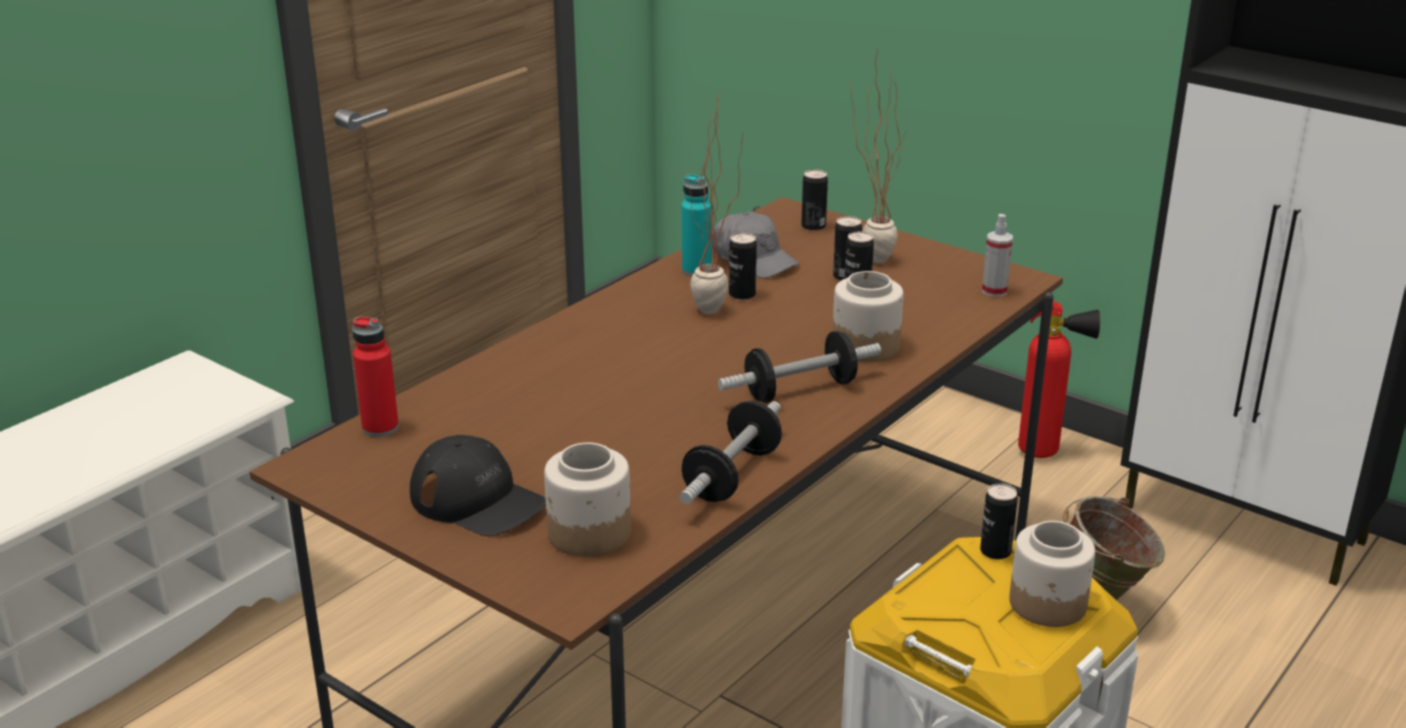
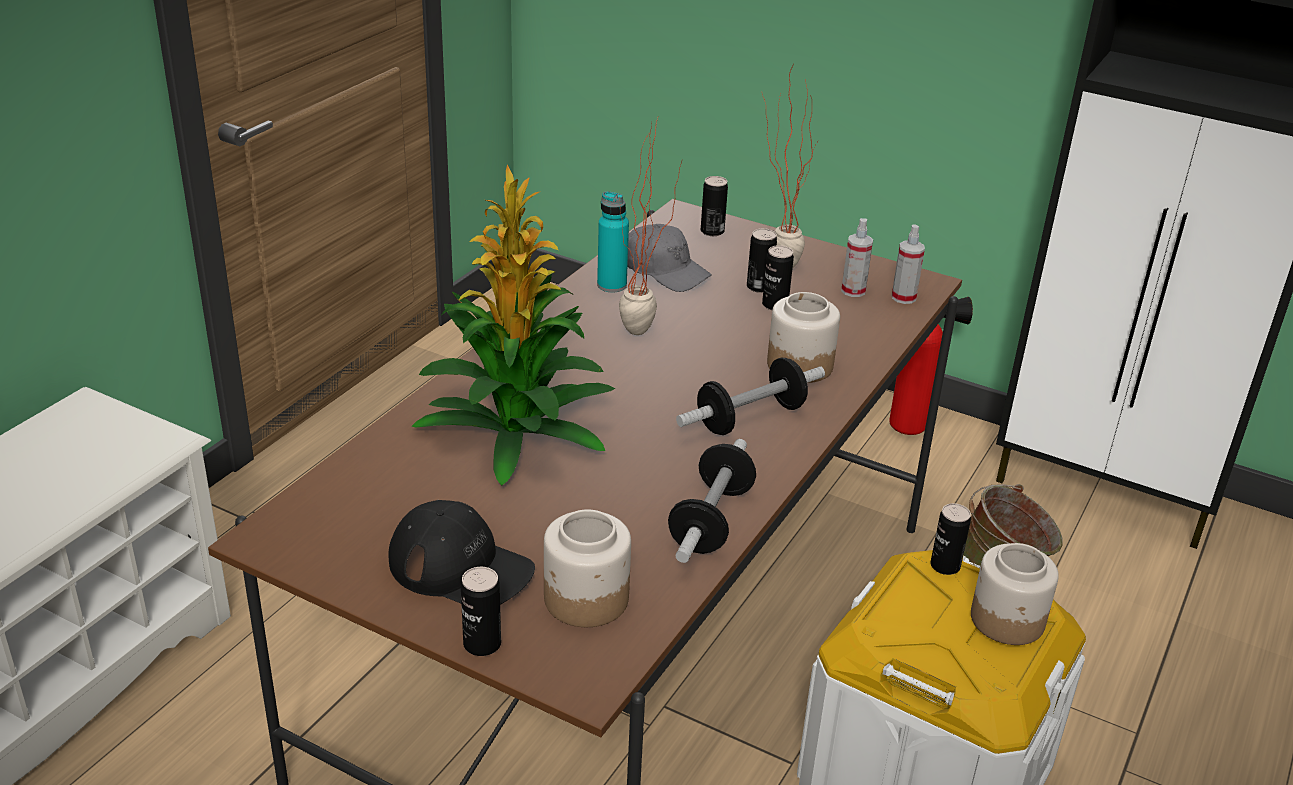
camera: 10 degrees left, 5 degrees up
red bottle [352,317,399,437] -> none
can [729,233,757,300] -> can moved to [461,567,501,656]
none -> potted plant [411,165,616,486]
none -> spray bottle [841,218,873,297]

